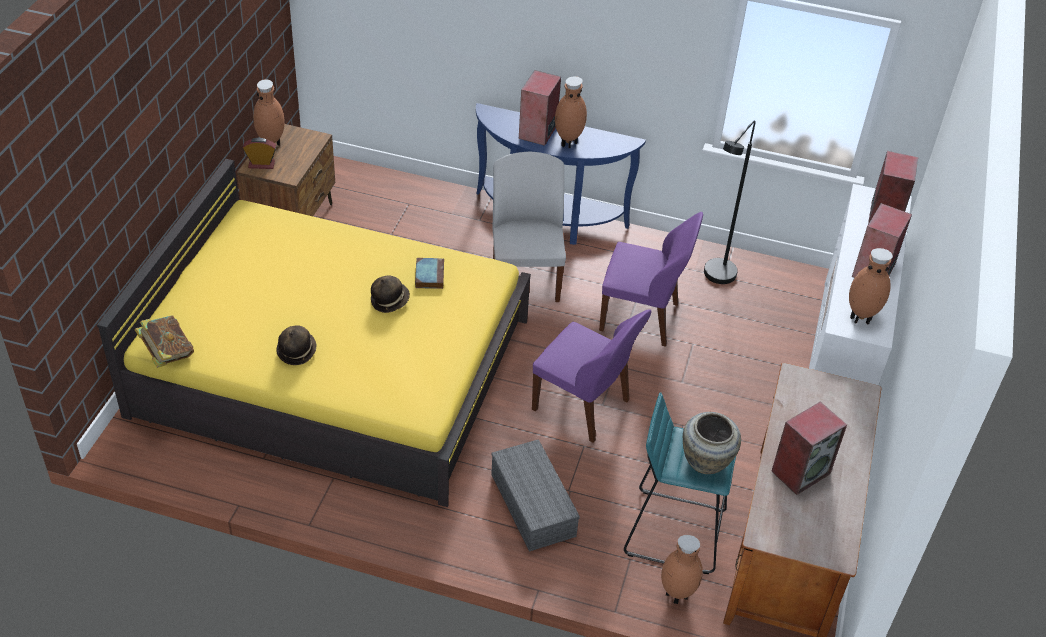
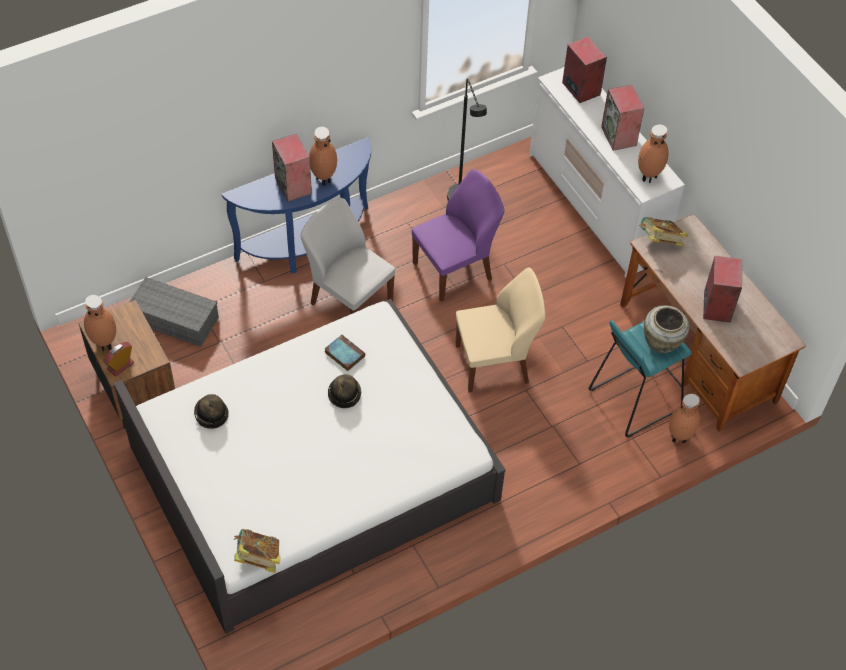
camera: 45 degrees left, 10 degrees up
yellow bed [97,159,531,507] -> white bed [113,299,506,634]
hat [276,325,316,365] -> hat moved to [194,394,229,429]
grey storage box [491,439,580,552] -> grey storage box moved to [129,277,219,347]
purple chair [532,309,652,443] -> beige chair [456,267,546,393]
none -> book [638,217,688,246]

